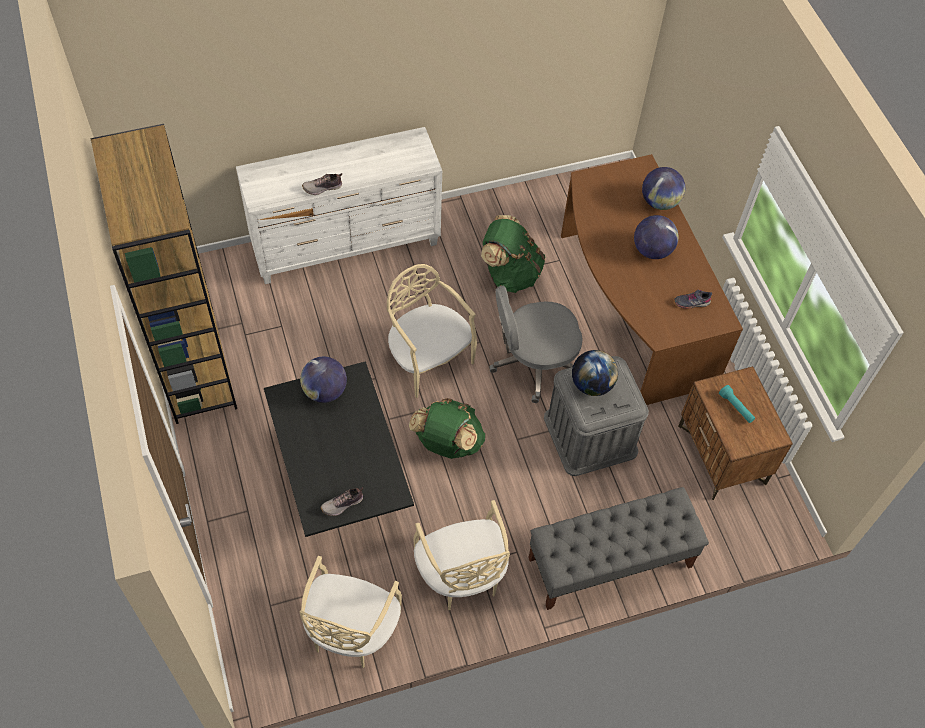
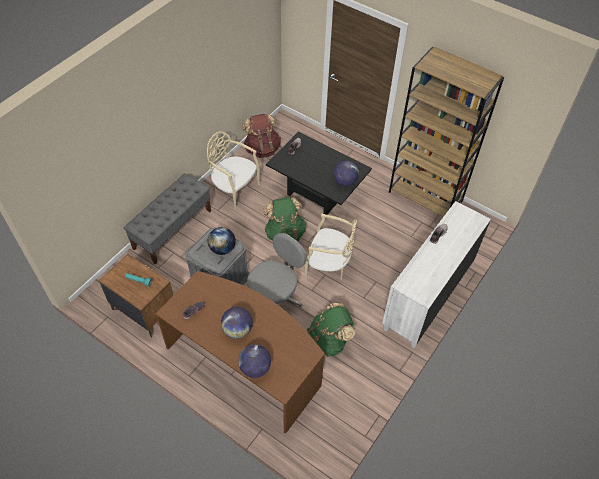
camera: 145 degrees right, 5 degrees down
beige chair [299,556,402,668] -> brown backpack [242,114,281,158]

